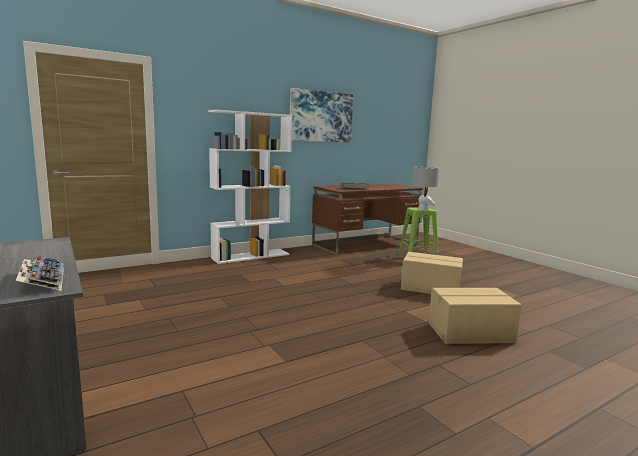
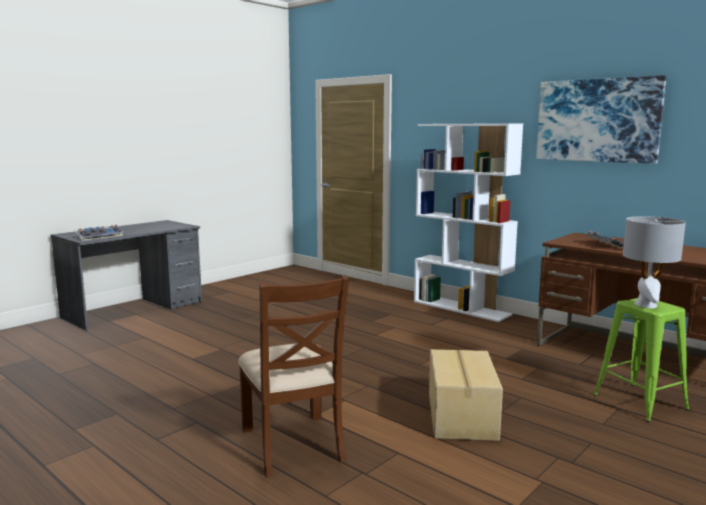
camera: 75 degrees right, 0 degrees up
cardboard box [428,288,521,344] -> brown chair [238,275,349,478]

